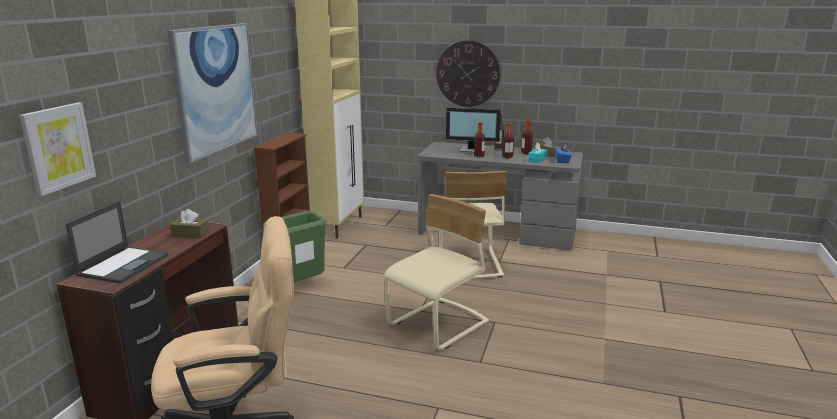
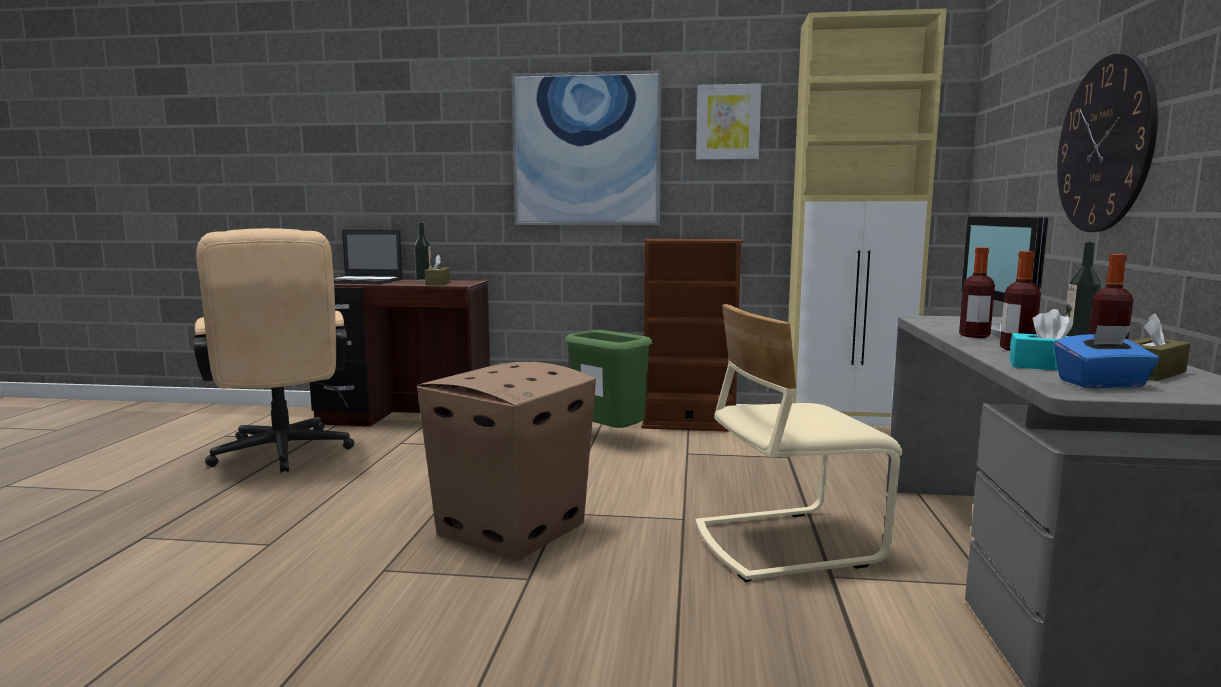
camera: 80 degrees right, 10 degrees down
picture [19,103,96,196] -> picture moved to [696,84,761,160]
beige chair [384,194,489,350] -> cardboard box [417,362,596,562]
none -> bottle [414,222,432,281]

